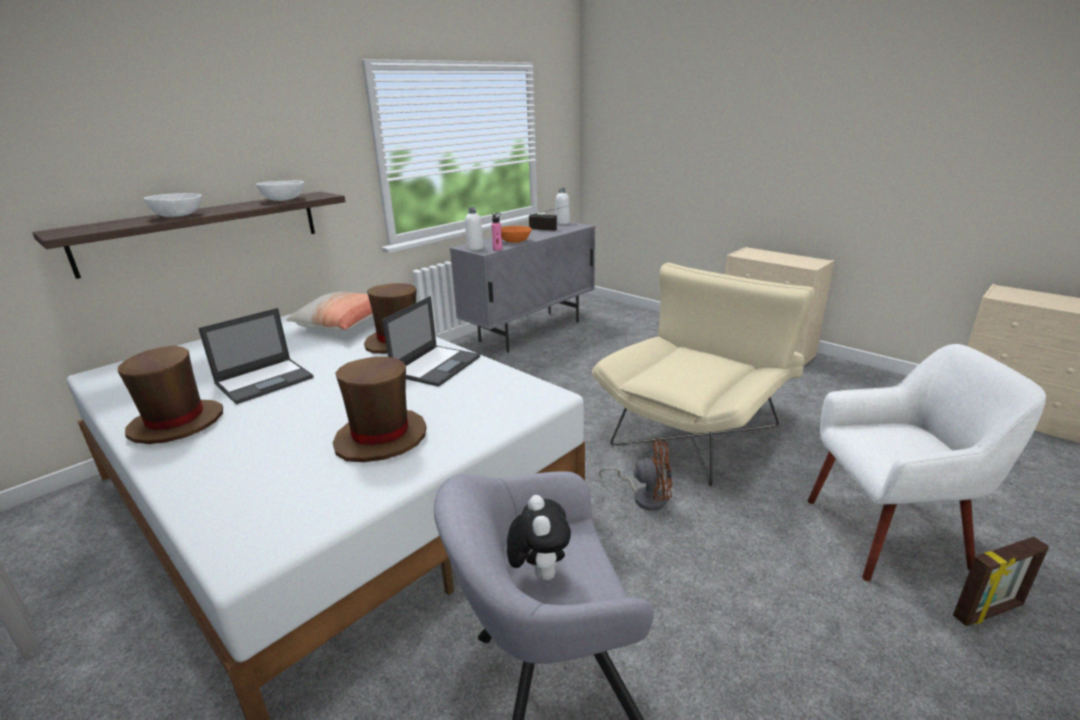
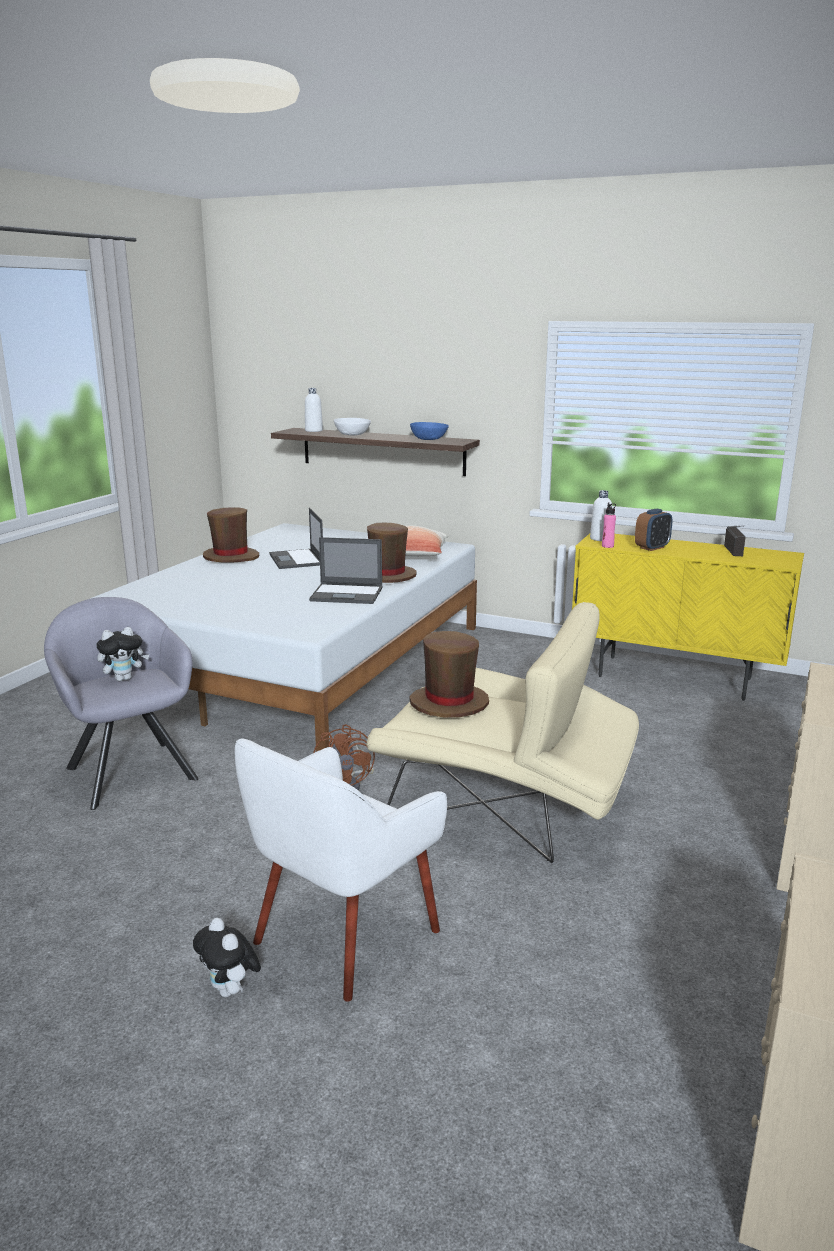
camera: 70 degrees right, 5 degrees down
laptop [198,308,313,404] -> laptop turned 45 degrees clockwise [269,508,323,569]
white bowl [256,180,304,201] -> blue bowl [410,422,449,440]
brown hat [333,357,426,462] -> brown hat moved to [409,631,489,718]
grey cabinet [450,222,595,353] -> yellow cabinet [572,533,804,701]
orange bowl [501,226,532,243] -> alarm clock [635,509,673,551]
white bottle [555,188,570,225] -> white bottle moved to [305,388,323,432]
white armchair [808,344,1046,581] -> white armchair turned 60 degrees clockwise [235,739,447,1002]
picture frame [953,537,1049,626] -> plush toy [193,918,261,997]

